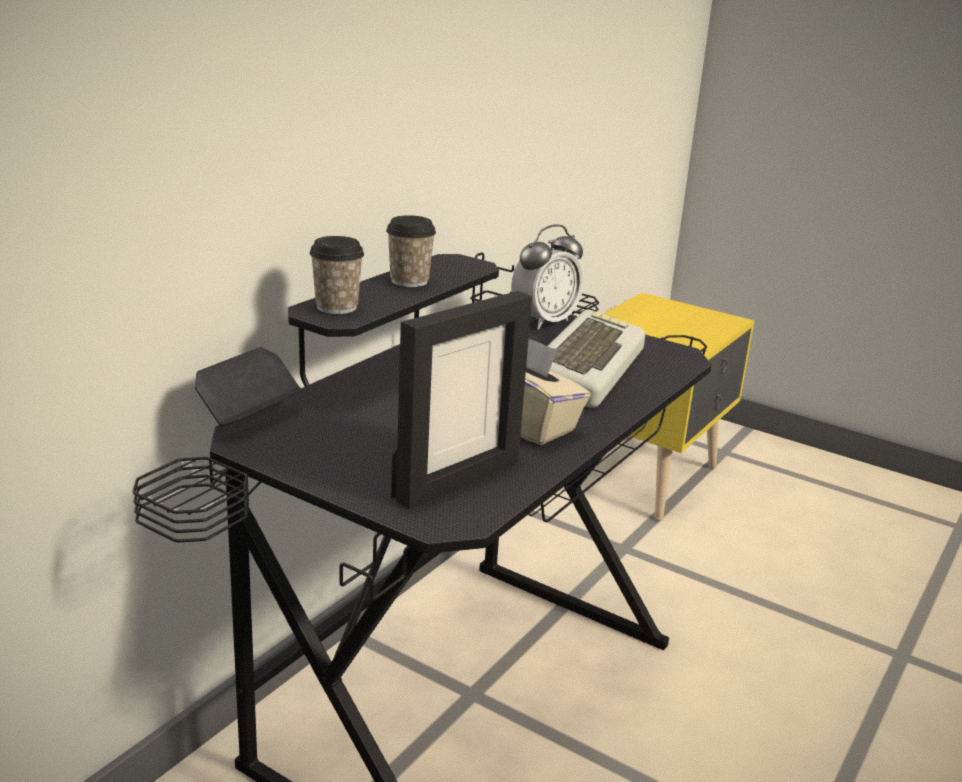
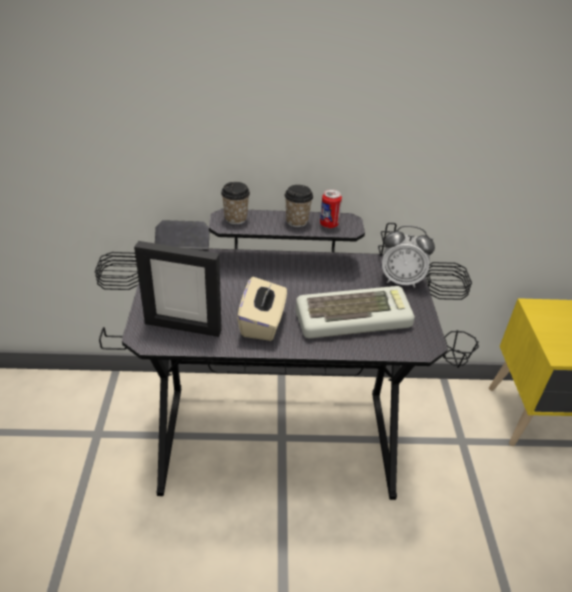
camera: 55 degrees right, 15 degrees up
none -> can [320,189,342,228]

